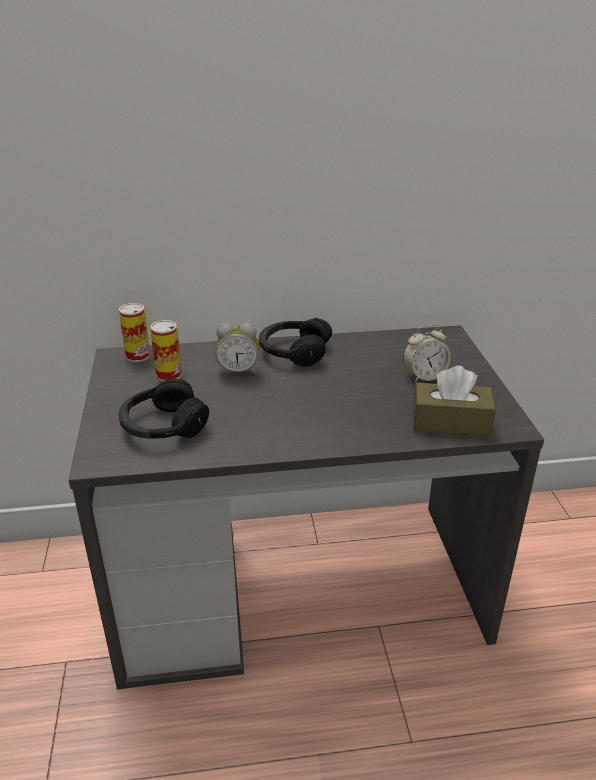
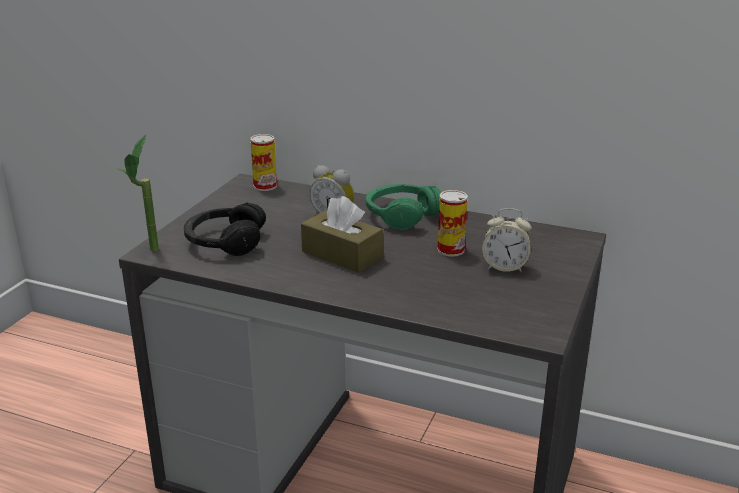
camera: 30 degrees right, 5 degrees down
can [150,320,182,381] -> can moved to [437,190,468,257]
black headphones [259,318,332,367] -> green headphones [366,184,441,230]
brown tissue box [413,366,496,437] -> brown tissue box moved to [301,196,383,273]
none -> potted plant [115,135,159,251]

